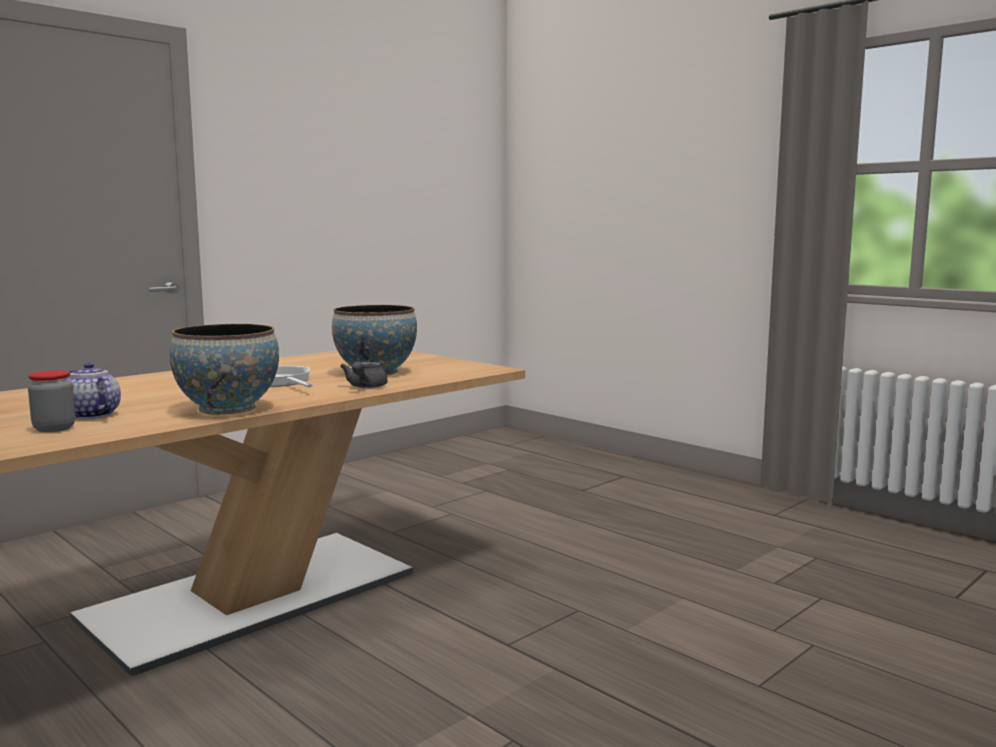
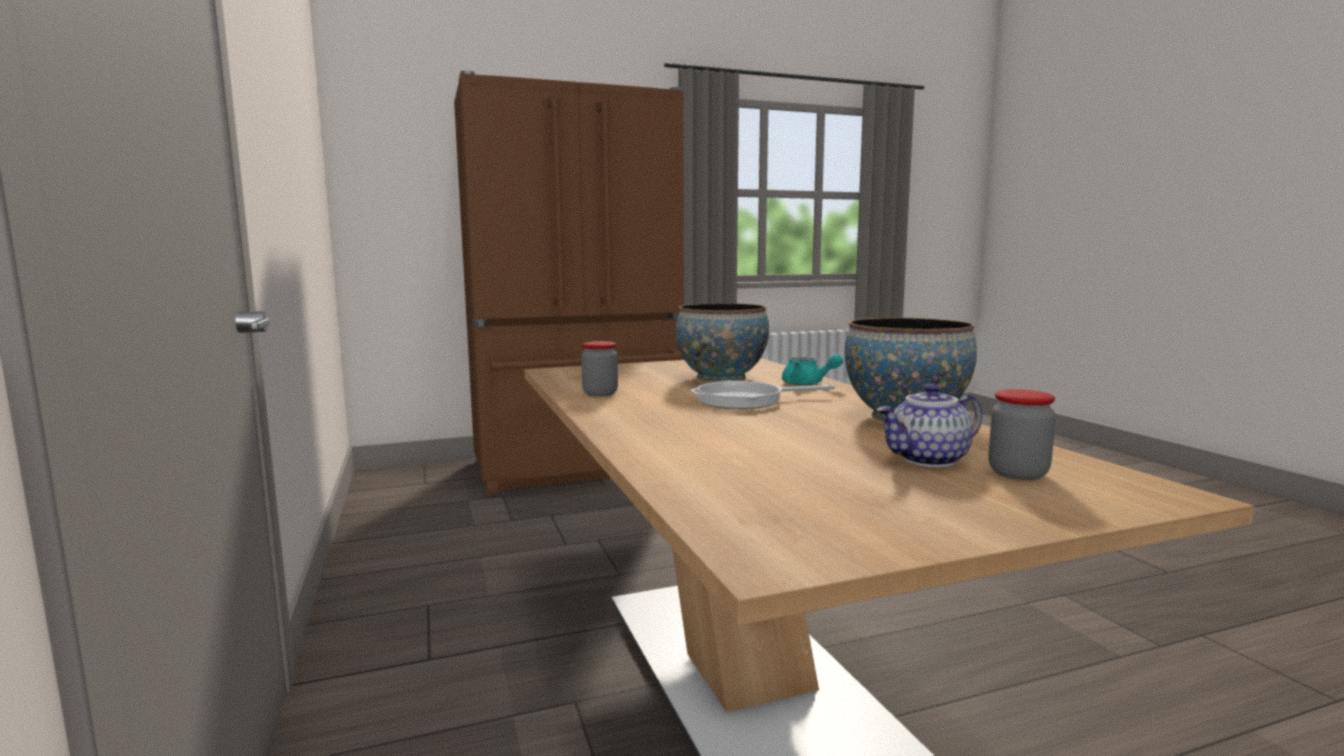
camera: 65 degrees left, 0 degrees up
grey teapot [340,362,388,388] -> turquoise teapot [782,354,843,385]
none -> brown fridge [454,70,684,494]
none -> jar [581,341,618,397]

